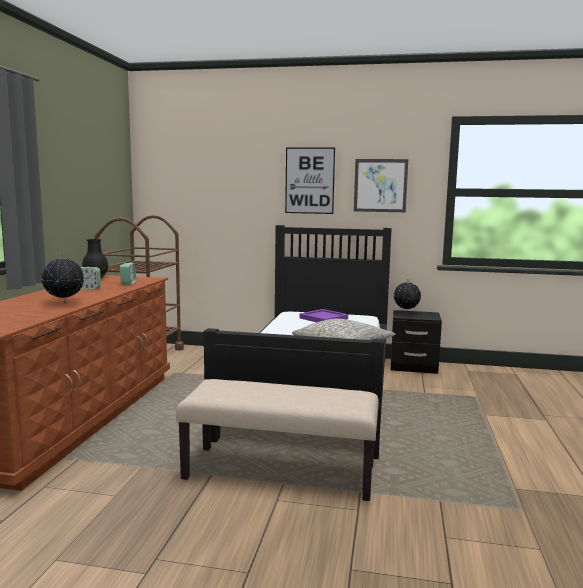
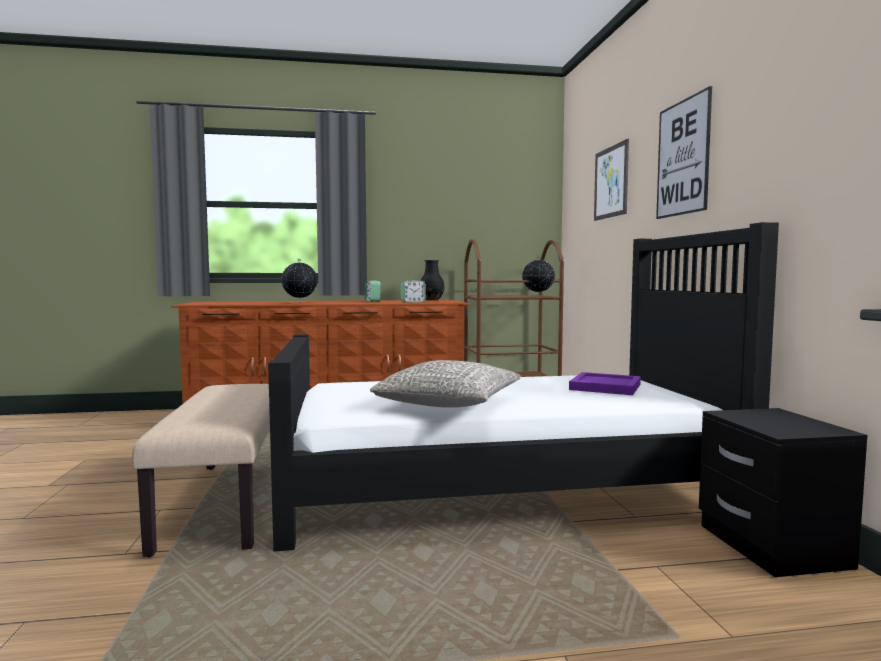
camera: 70 degrees right, 5 degrees down
picture [354,159,408,212] -> picture moved to [594,139,629,221]
globe [394,279,421,313] -> globe moved to [522,256,555,297]

